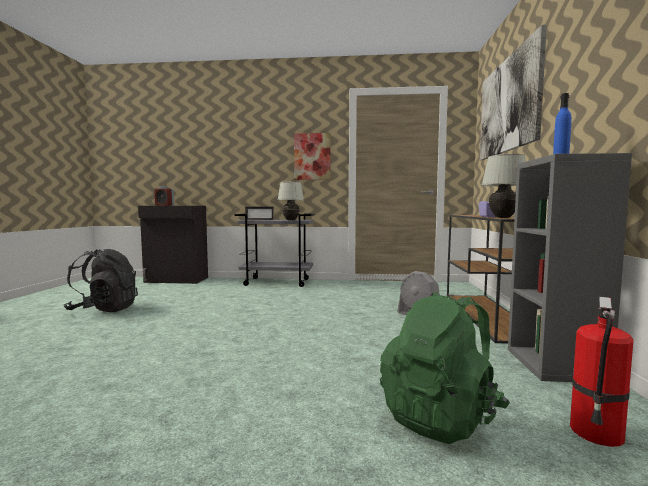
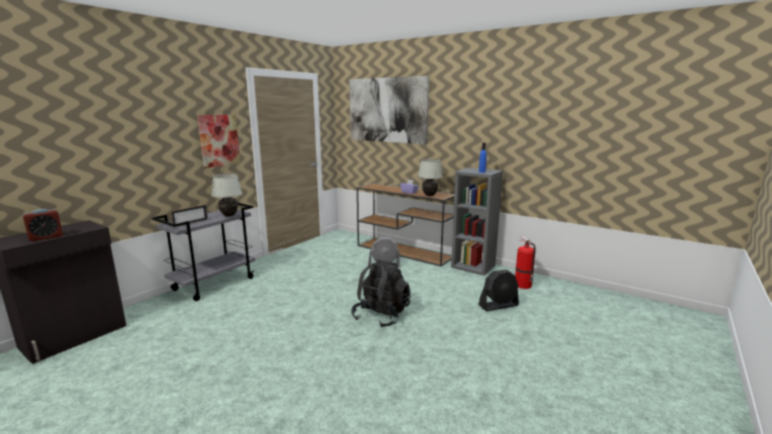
camera: 60 degrees left, 10 degrees up
black backpack [64,249,138,312] -> black backpack moved to [351,259,411,328]
green backpack [380,292,510,444] -> black fan [479,270,519,311]

